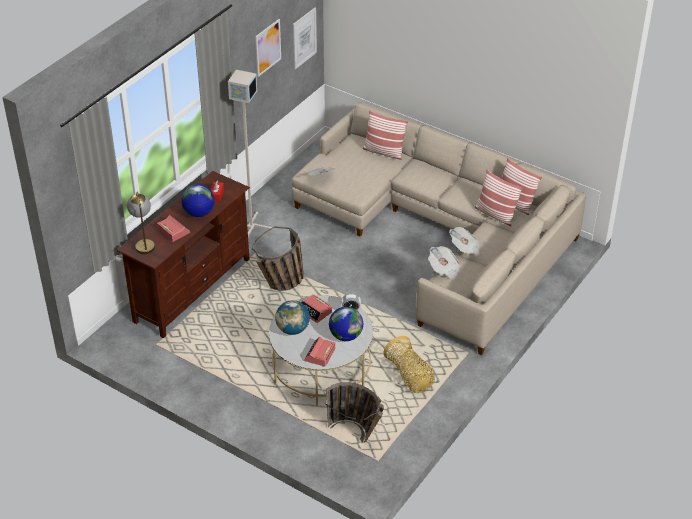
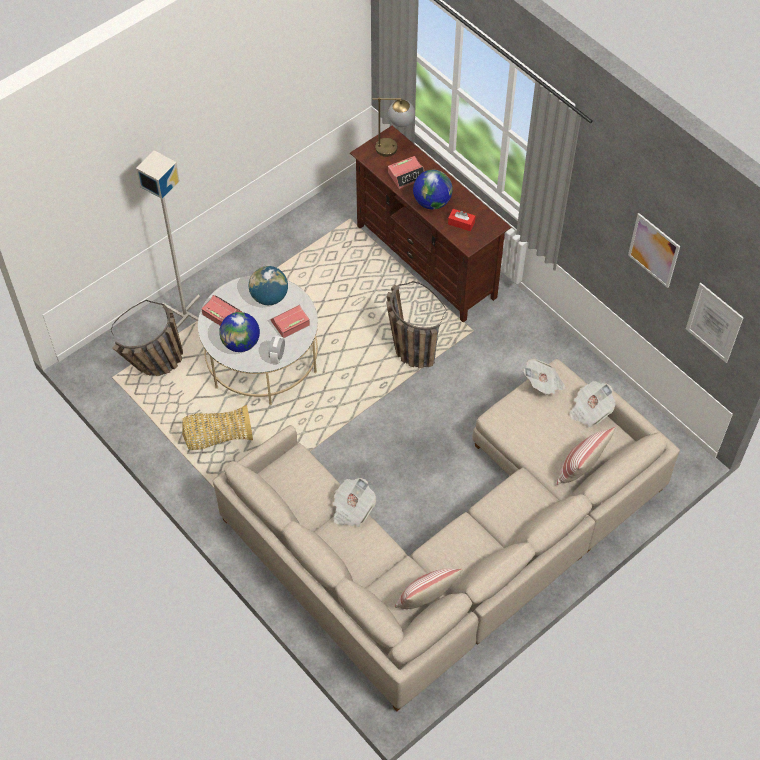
camera: 105 degrees right, 15 degrees up
grey floor lamp [228,70,272,236] -> grey floor lamp moved to [136,150,200,328]
newspaper [428,246,461,280] -> newspaper moved to [569,381,616,428]
pillow [475,169,523,226] -> none

